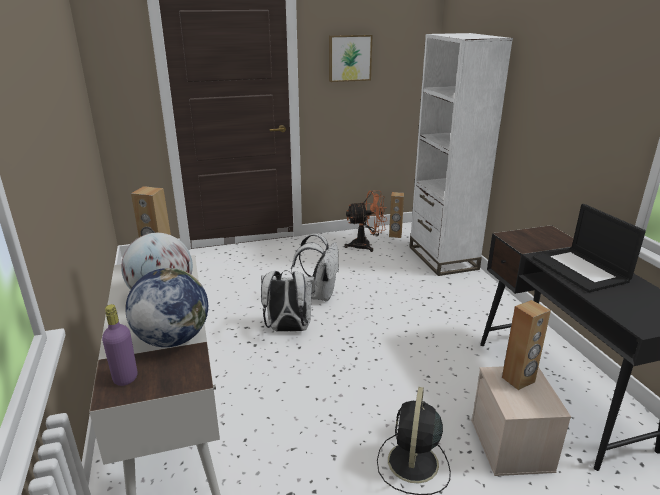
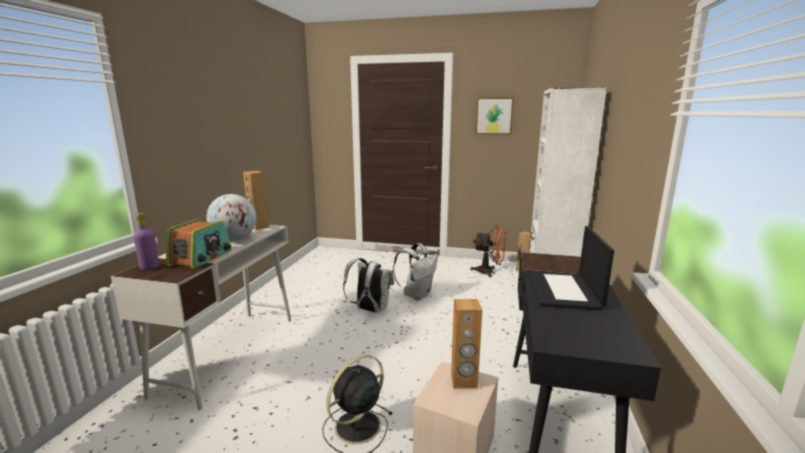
camera: 30 degrees right, 10 degrees down
globe [125,268,208,347] -> radio [166,219,232,269]

